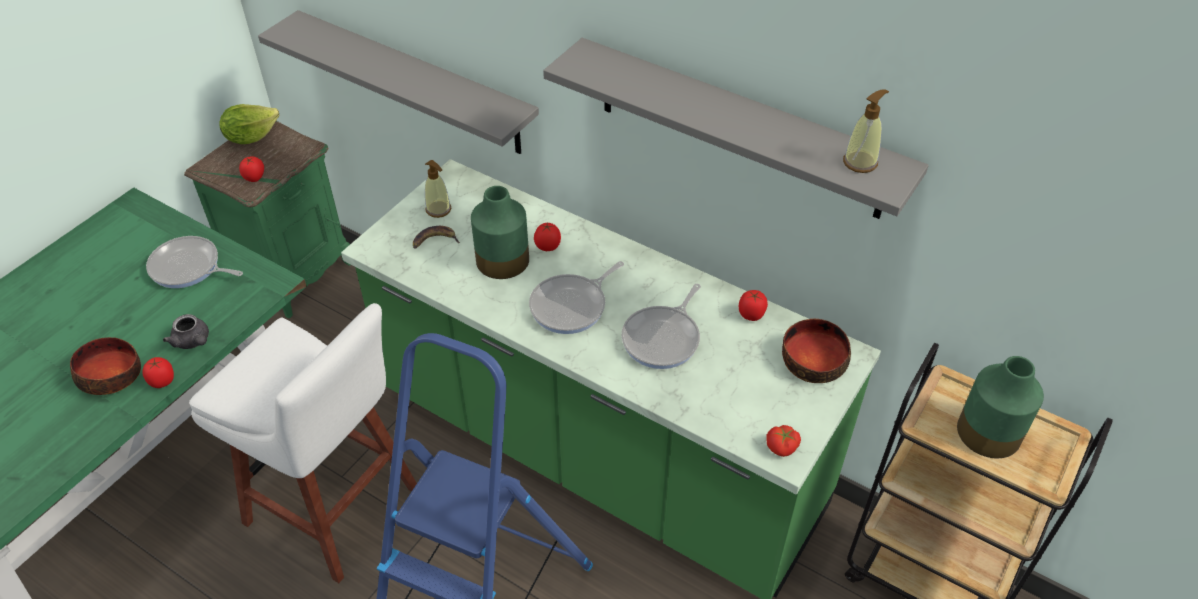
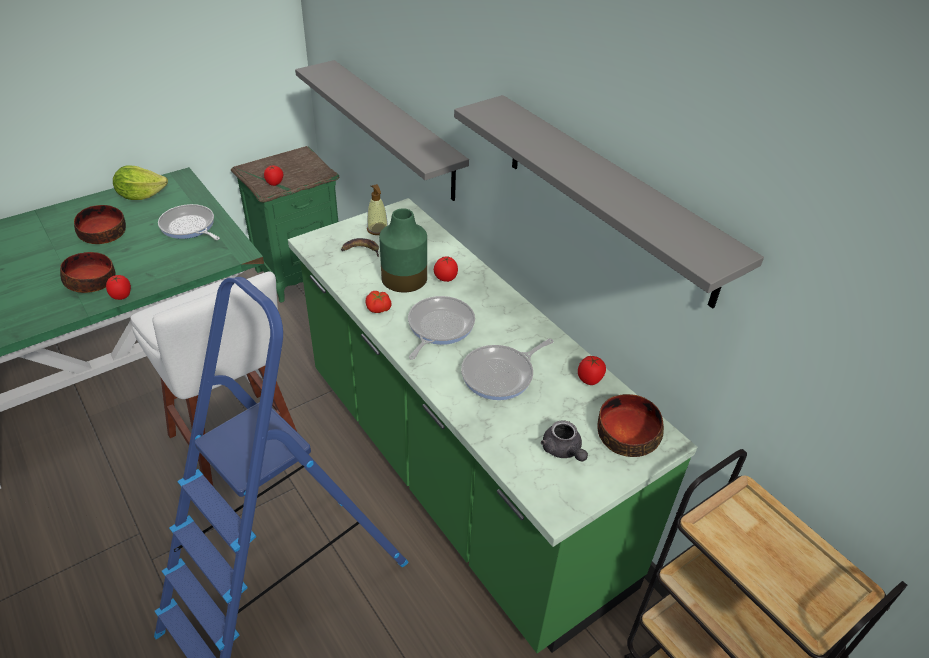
camera: 20 degrees right, 5 degrees down
grey teapot [163,314,209,349] -> grey teapot moved to [541,420,588,461]
lettuce [219,104,279,144] -> lettuce moved to [113,166,168,200]
frying pan [529,261,624,334] -> frying pan turned 135 degrees clockwise [408,296,475,360]
tomato [766,425,801,457] -> tomato moved to [366,291,392,313]
soap dispenser [843,89,889,173] -> none
green vase [957,356,1044,458] -> none
none -> bowl [74,205,126,244]

